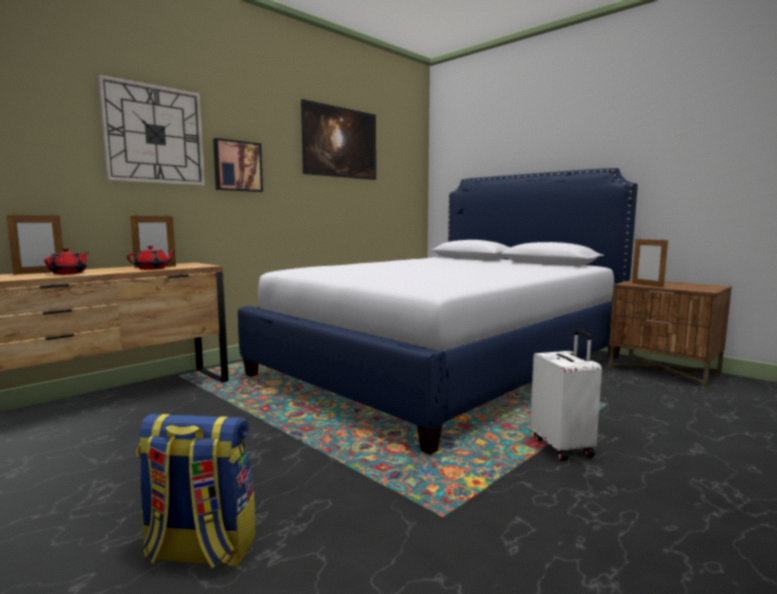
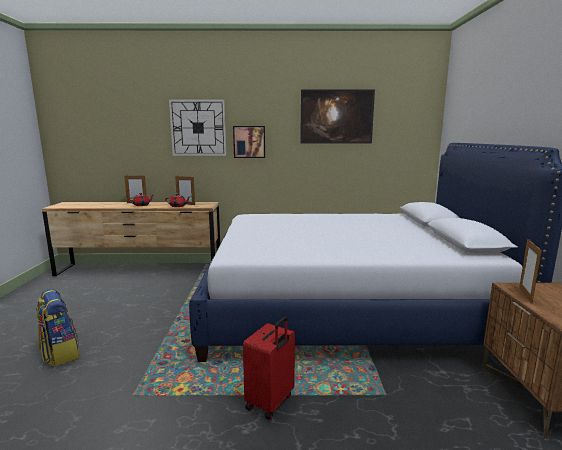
camera: 45 degrees right, 5 degrees up
white suitcase [530,329,602,461] -> red suitcase [243,317,295,420]

